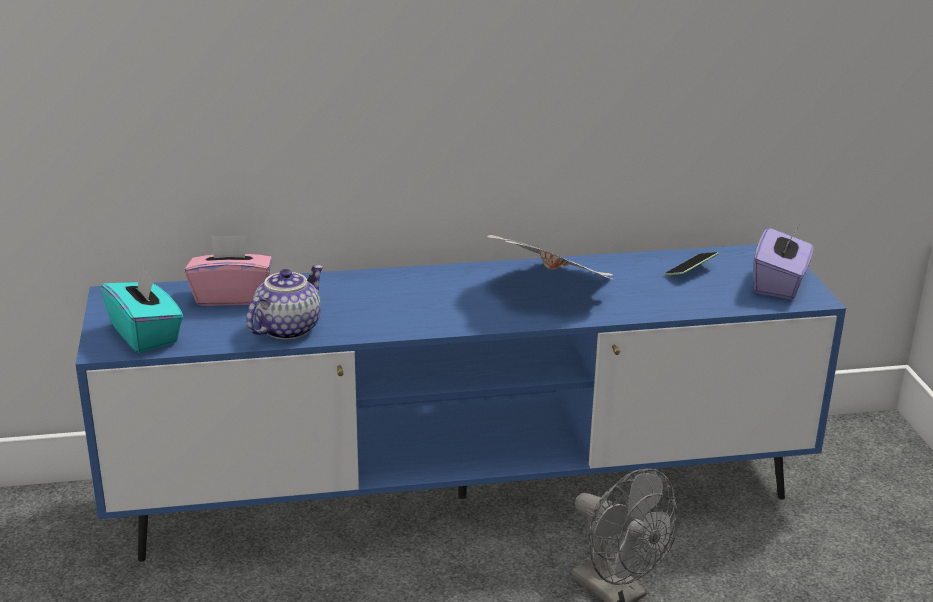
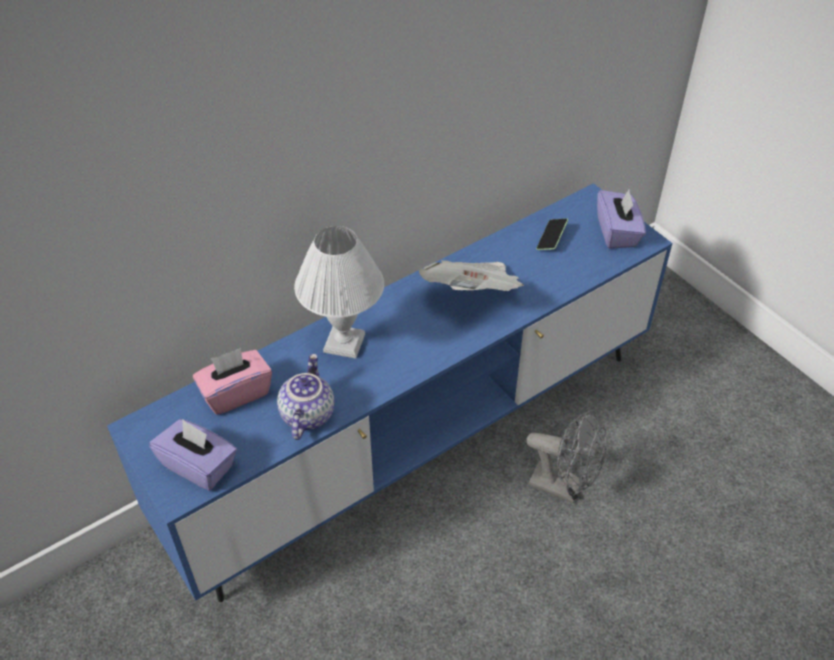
camera: 25 degrees left, 20 degrees up
turquoise tissue box [101,266,183,353] -> purple tissue box [149,419,237,491]
none -> white table lamp [294,226,384,359]

